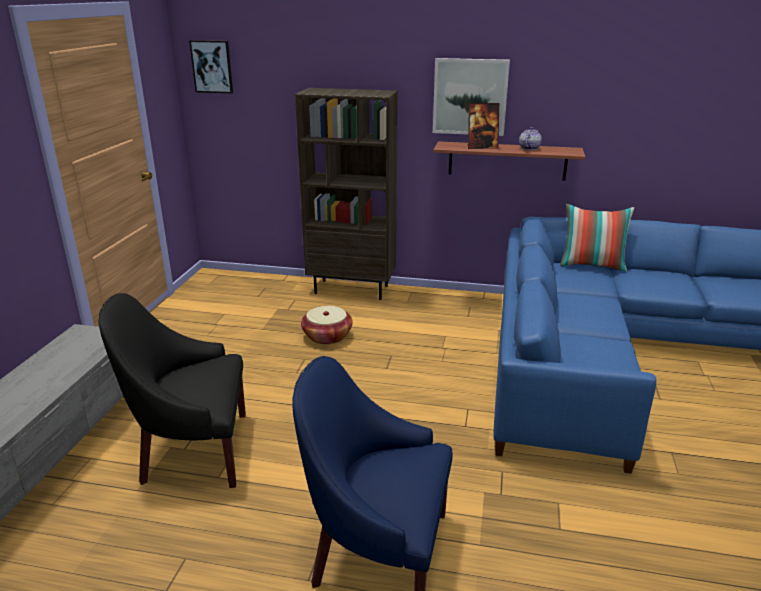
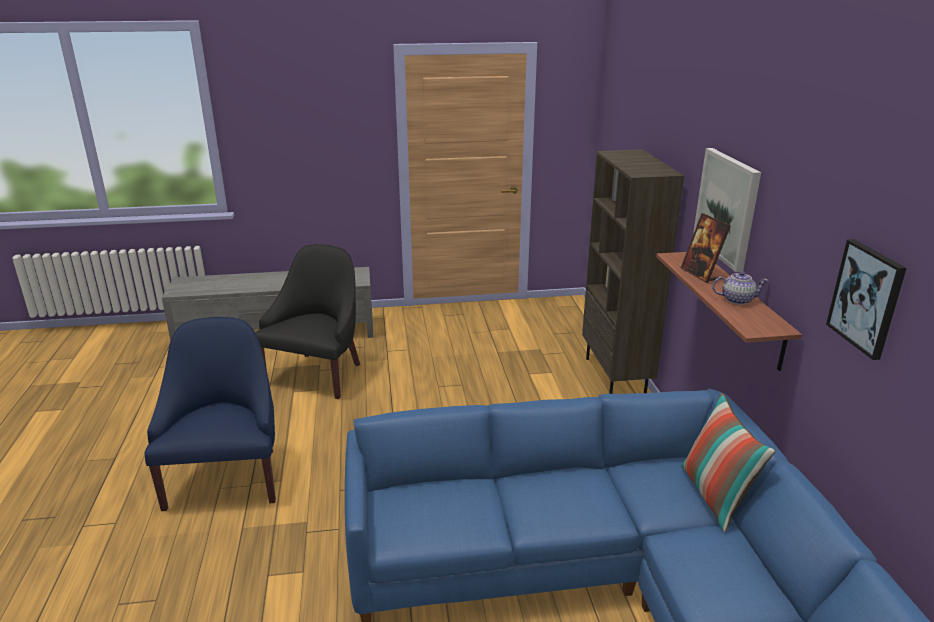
camera: 70 degrees right, 0 degrees up
black armchair [98,293,246,488] -> black armchair turned 45 degrees clockwise [256,244,360,399]
picture [189,40,233,93] -> picture moved to [826,239,906,360]
basket [301,306,353,345] -> none

